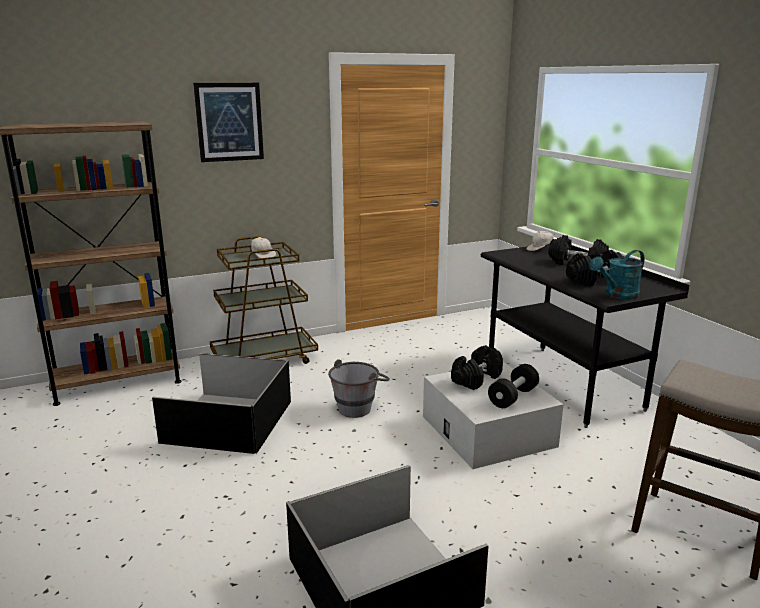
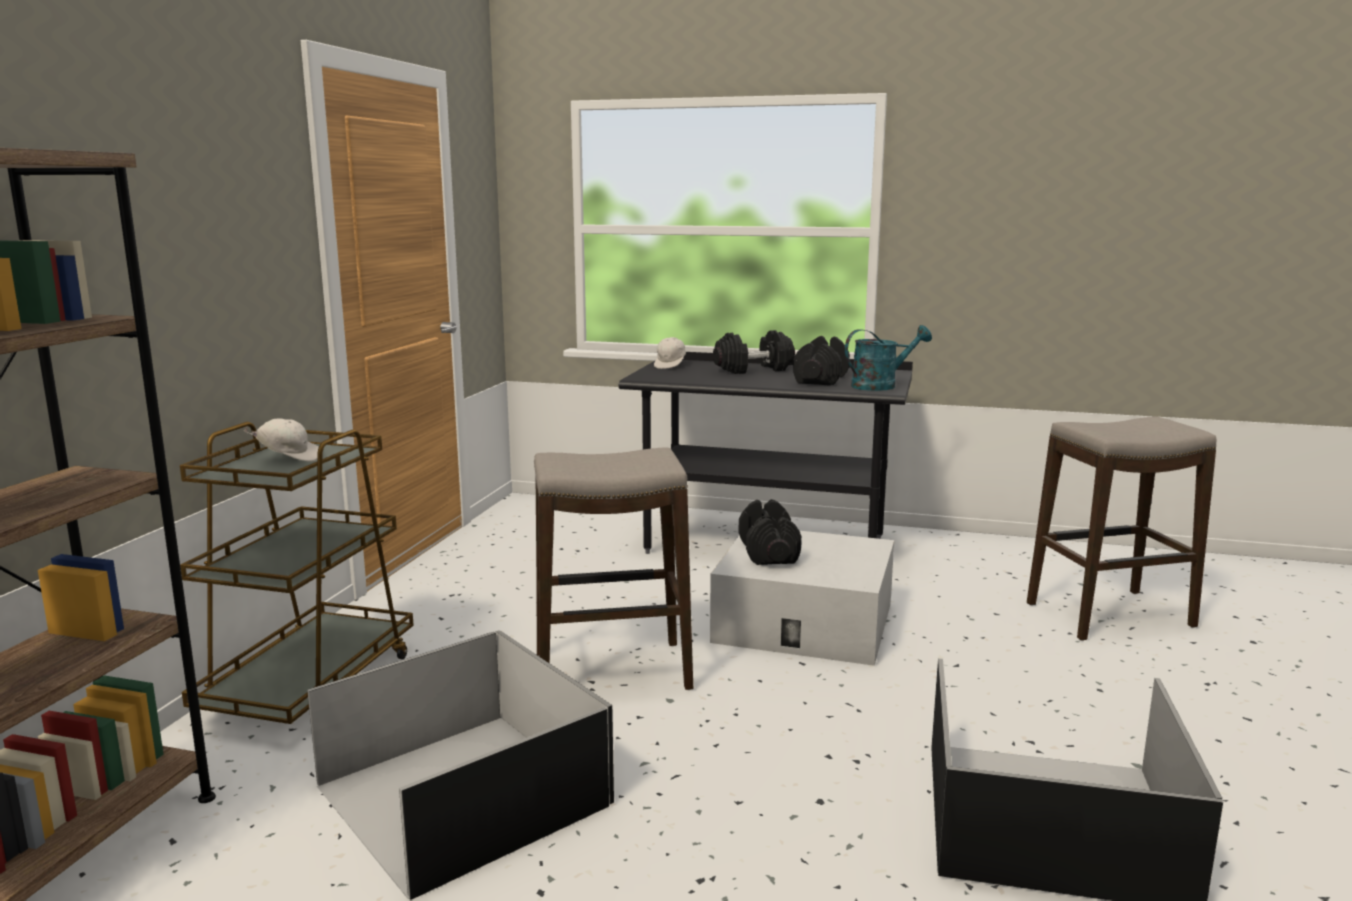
camera: 50 degrees left, 5 degrees down
picture [193,83,264,162] -> none
grey bucket [328,359,390,418] -> stool [534,447,693,690]
black dumbbell [488,364,539,408] -> none
turquoise watering can [590,250,644,300] -> turquoise watering can turned 120 degrees counterclockwise [845,325,932,391]

